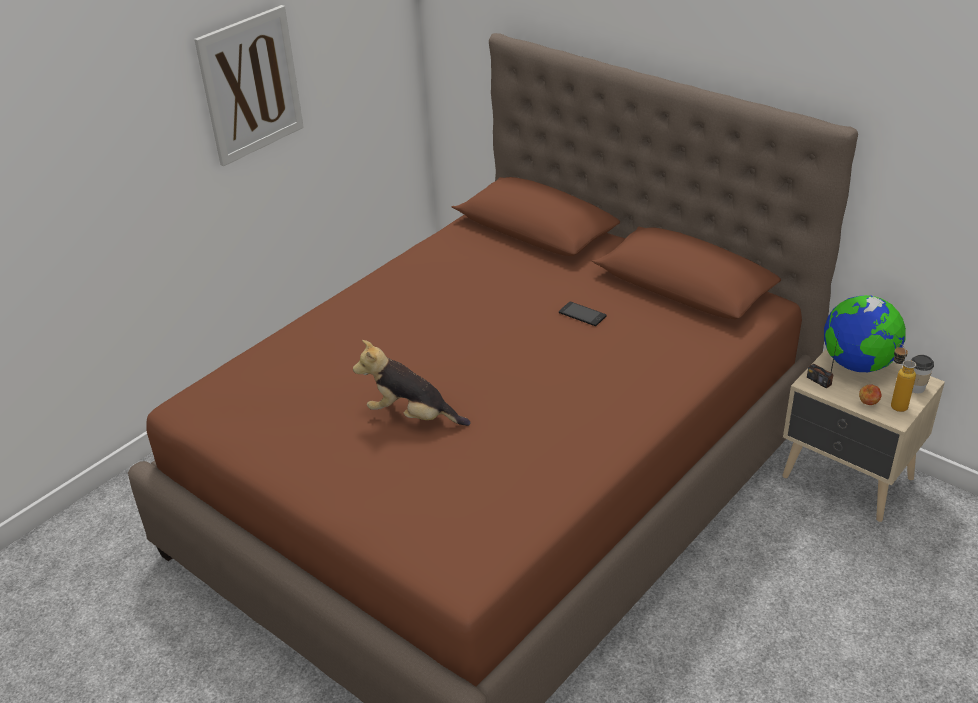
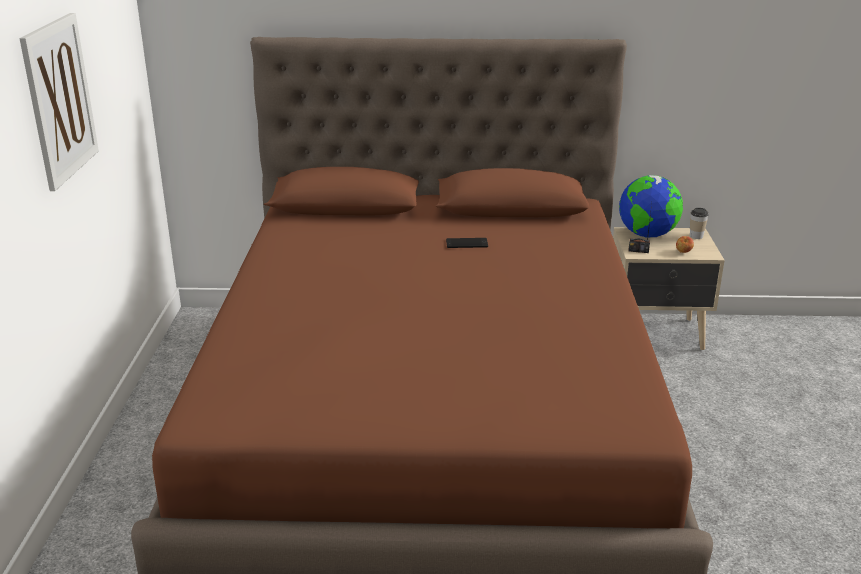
camera: 40 degrees left, 10 degrees down
plush toy [353,340,471,426] -> none
bottle [891,344,916,412] -> none

